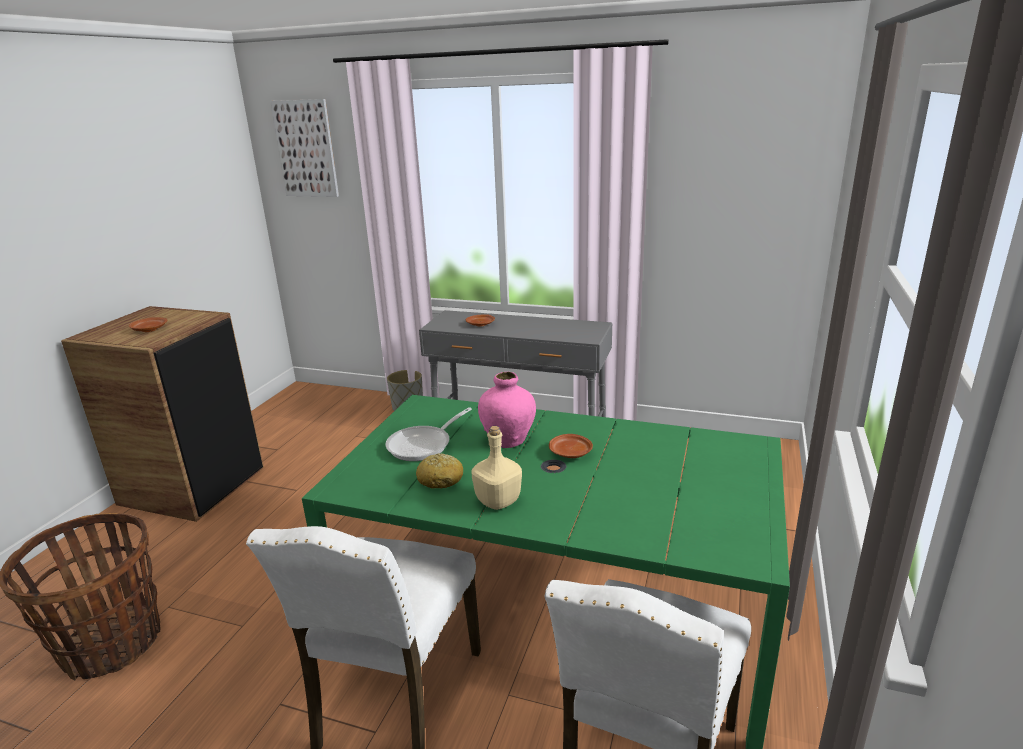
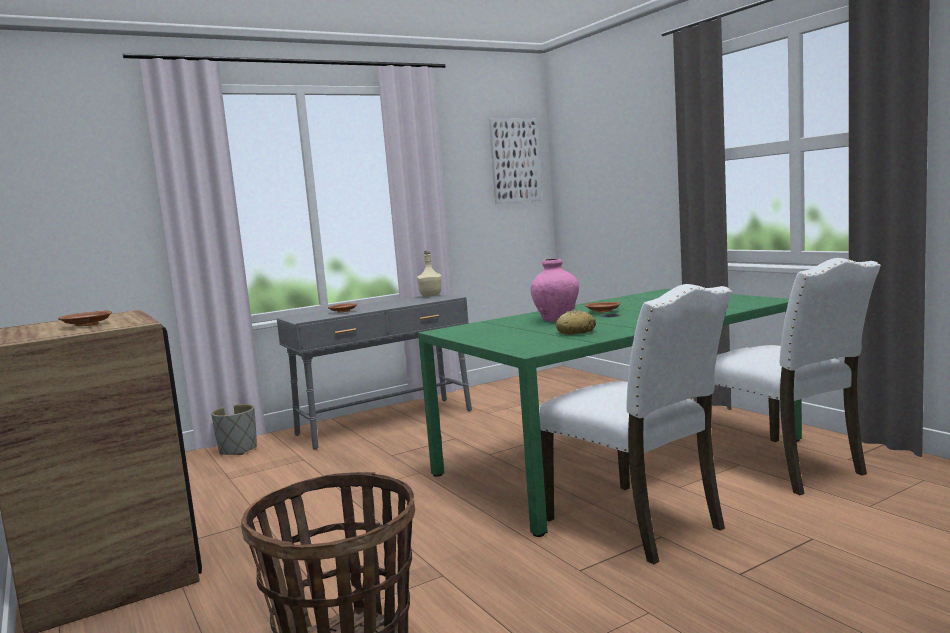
camera: 50 degrees left, 15 degrees down
picture [270,99,339,197] -> picture moved to [489,118,542,204]
frying pan [386,407,472,461] -> none
beige bottle [471,426,522,510] -> beige bottle moved to [417,251,441,296]

